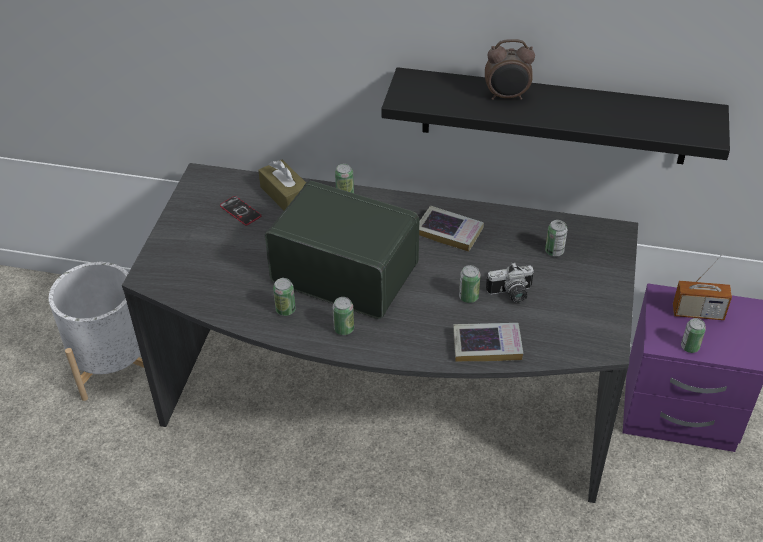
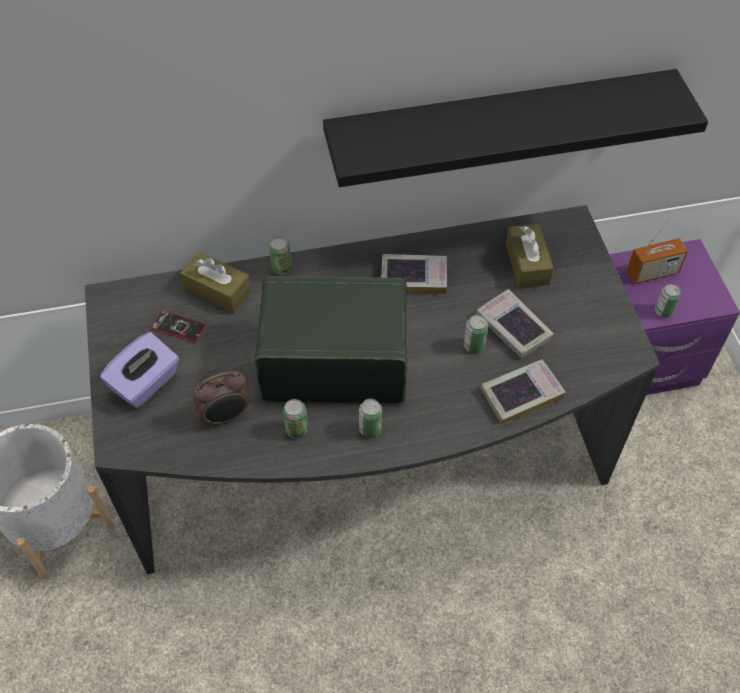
camera: 25 degrees left, 10 degrees up
alarm clock [485,39,535,100] -> alarm clock moved to [193,371,249,428]
camera [486,262,534,303] -> book [476,289,554,358]
can [545,220,568,257] -> brown tissue box [506,224,554,289]
none -> purple tissue box [100,332,179,408]

